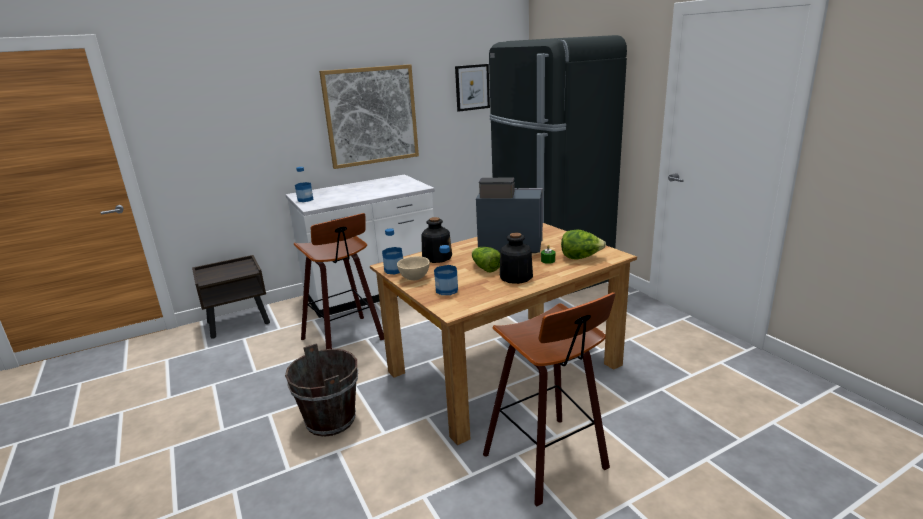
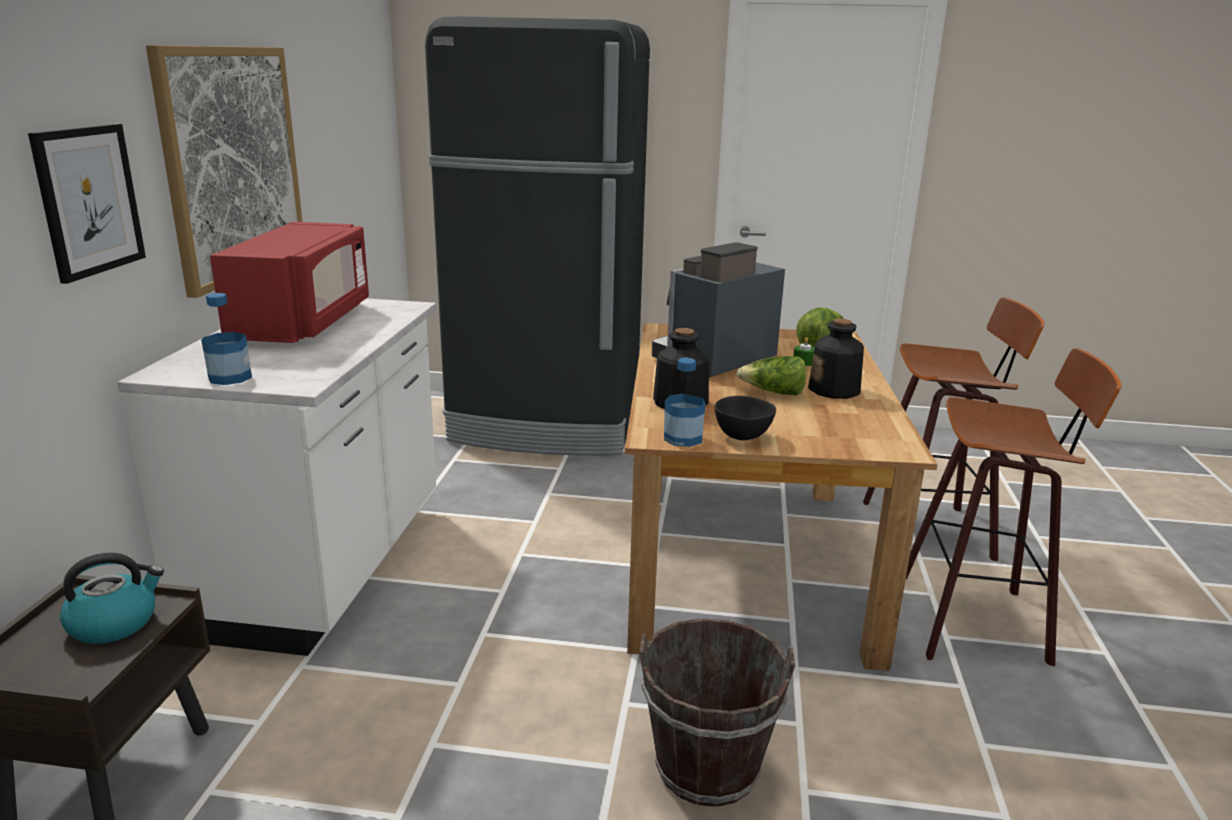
camera: 55 degrees left, 0 degrees up
stool [293,213,384,349] -> stool moved to [863,298,1045,561]
beige bowl [397,256,430,280] -> black bowl [715,396,776,440]
bottle [434,245,458,295] -> none
picture [455,64,490,112] -> picture moved to [28,124,146,284]
none -> kettle [60,553,164,644]
none -> red microwave [210,222,369,343]

